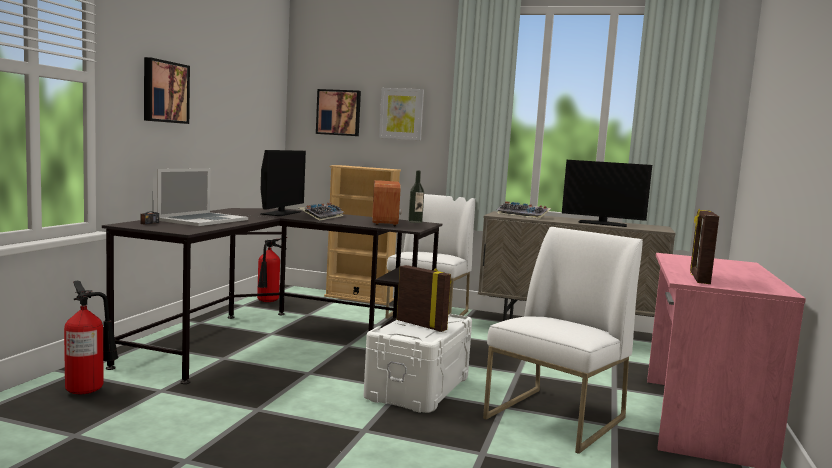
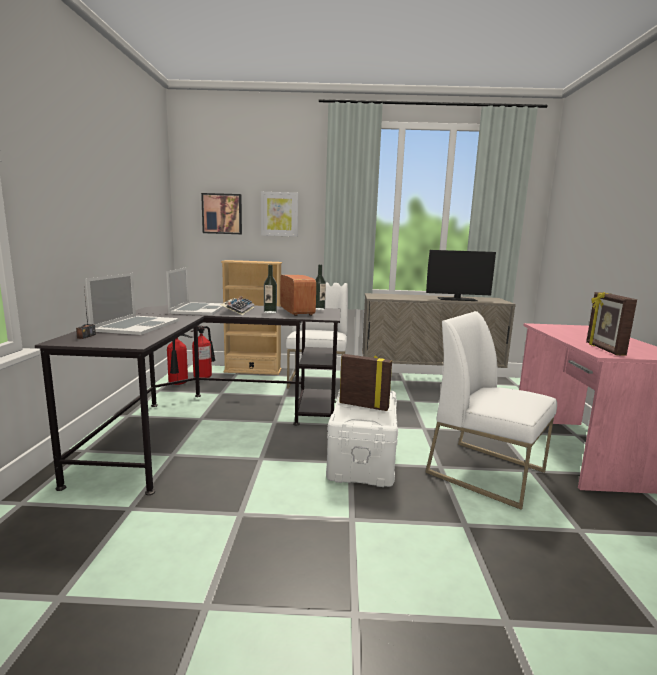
camera: 15 degrees left, 5 degrees up
fire extinguisher [64,281,119,394] -> fire extinguisher moved to [191,325,216,378]
picture [144,57,190,124] -> none
monitor [260,150,306,216] -> laptop [166,267,224,315]
white chair [483,227,643,454] -> white chair turned 75 degrees counterclockwise [425,311,557,510]
keyboard [496,201,551,219] -> none
none -> bottle [264,265,277,313]

